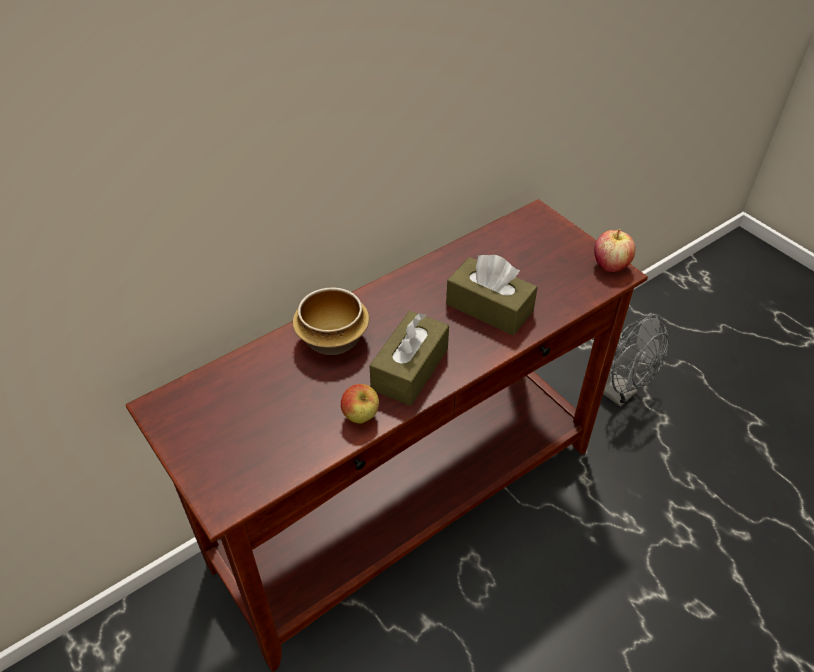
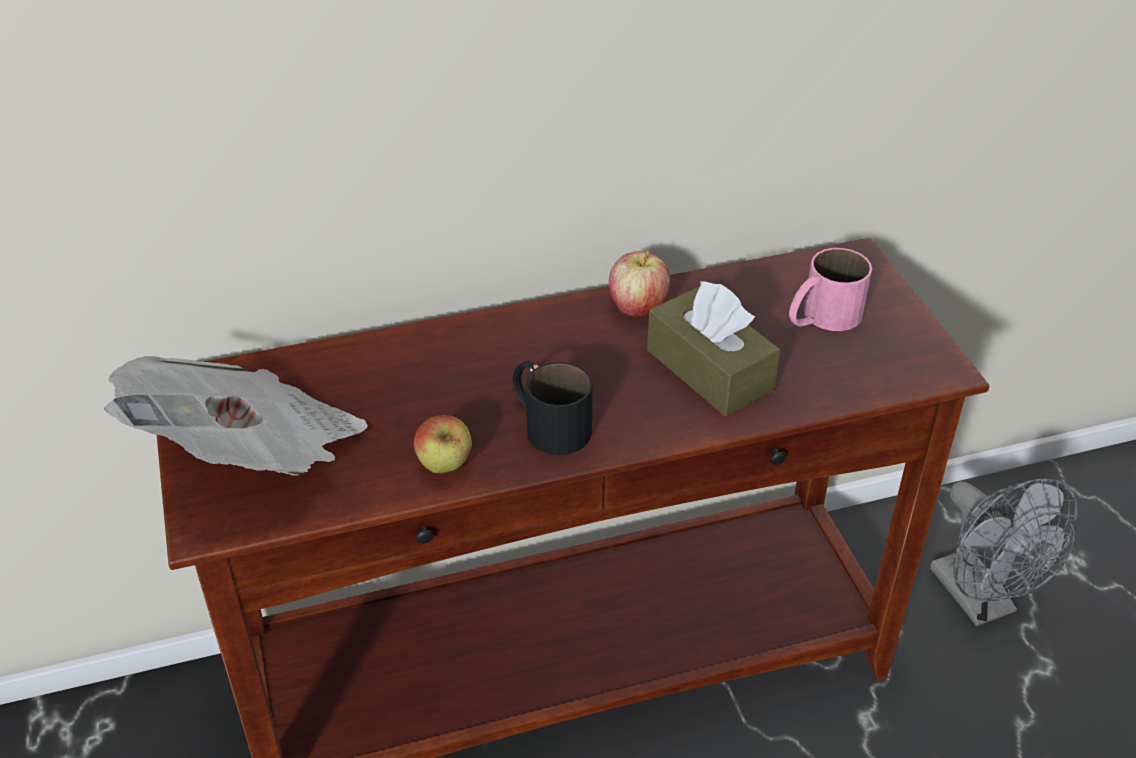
camera: 20 degrees right, 5 degrees down
bowl [293,287,369,355] -> none
brown tissue box [369,311,449,406] -> black mug [513,361,593,455]
apple [594,229,635,272] -> apple moved to [609,250,671,317]
none -> newspaper [104,356,368,476]
none -> pink mug [789,248,872,331]

